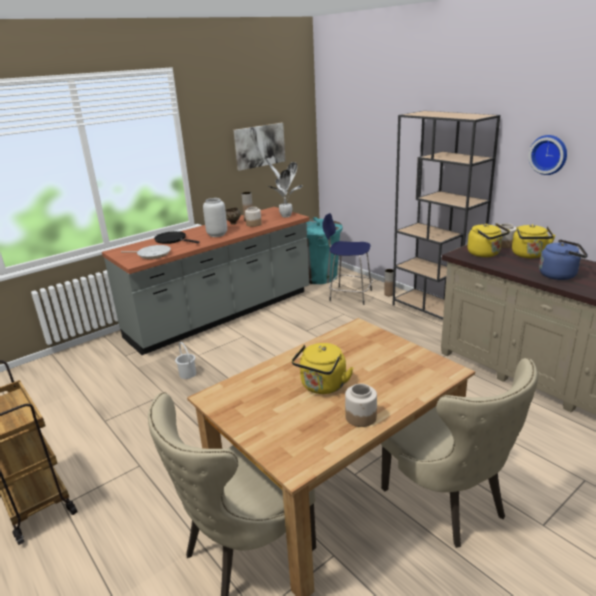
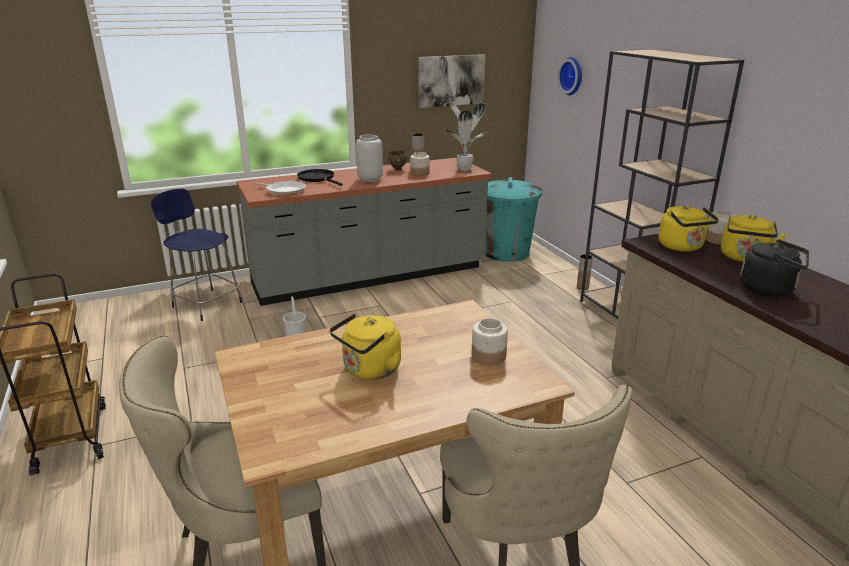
camera: 15 degrees right, 0 degrees up
blue stool [322,213,373,305] -> blue stool moved to [151,189,242,321]
jar [345,384,377,427] -> jar moved to [472,318,508,366]
wall clock [528,135,567,175] -> wall clock moved to [558,57,582,95]
blue kettle [539,239,588,280] -> black kettle [740,239,809,297]

